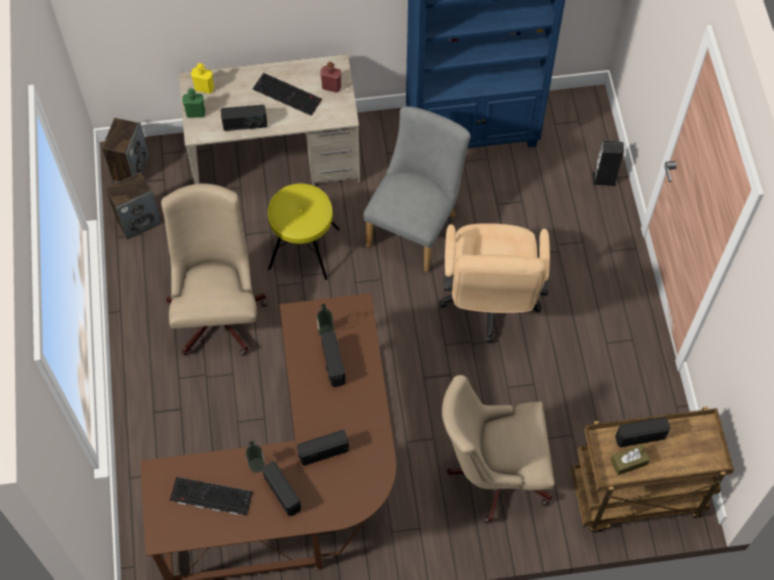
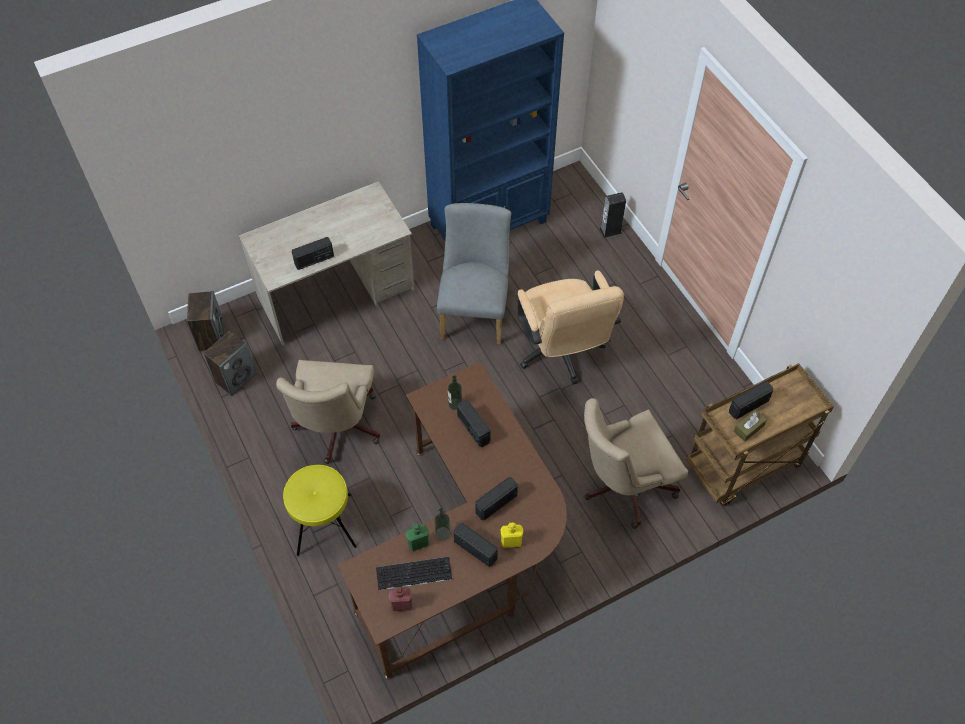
camera: 20 degrees left, 5 degrees down
beige office chair [161,183,268,356] -> beige office chair turned 150 degrees counterclockwise [276,360,380,464]
green bottle [182,88,205,118] -> green bottle moved to [406,524,429,551]
yellow bottle [191,63,214,94] -> yellow bottle moved to [501,522,523,548]
keyboard [253,73,322,116] -> none
yellow stool [268,184,340,280] -> yellow stool moved to [283,465,357,556]
red bottle [320,62,341,93] -> red bottle moved to [388,587,412,611]

